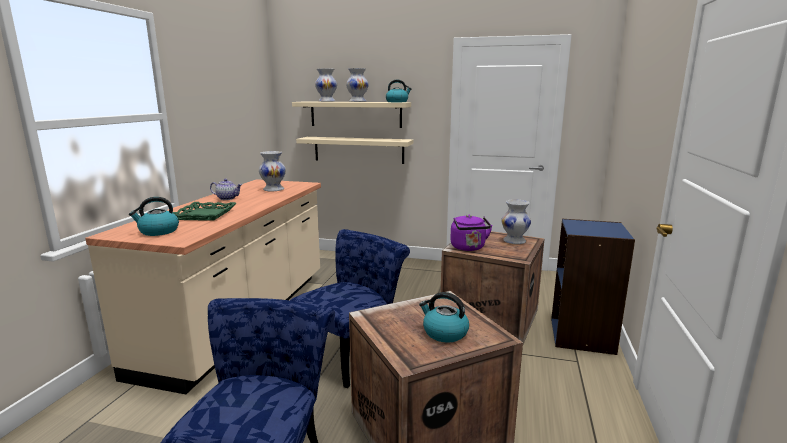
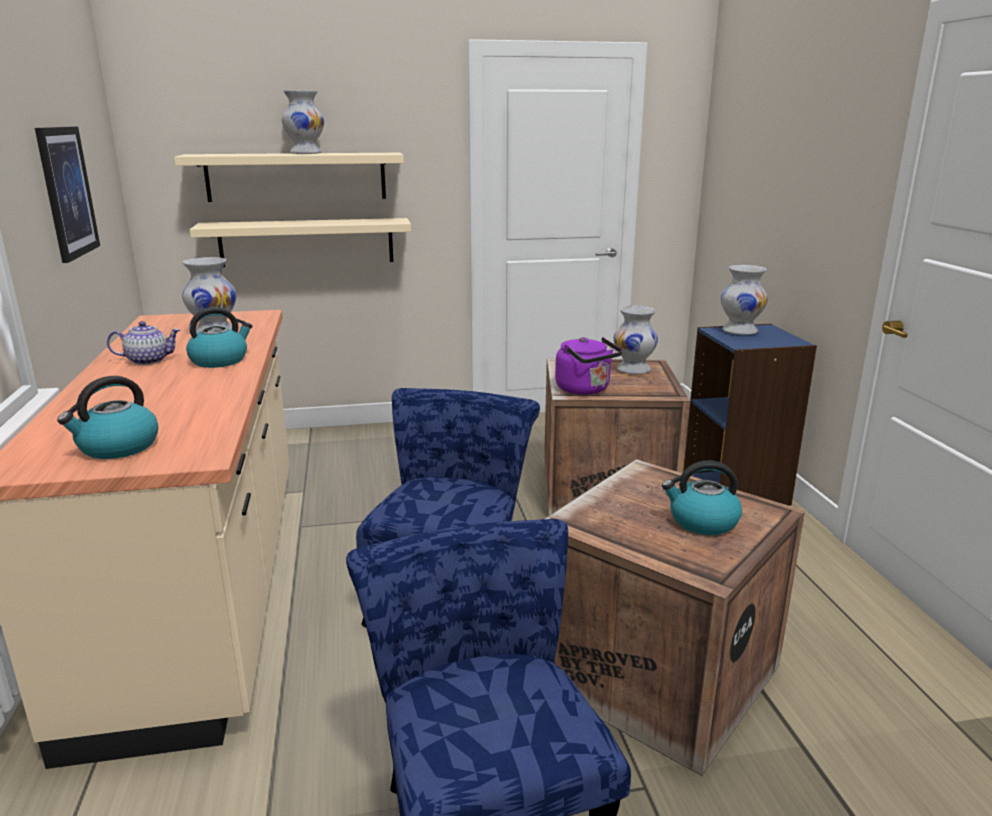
camera: 25 degrees left, 5 degrees up
green tray [173,202,236,221] -> none
white vase [315,68,337,102] -> white vase moved to [721,265,768,335]
kettle [386,80,412,102] -> kettle moved to [186,307,253,368]
none -> picture [35,126,100,263]

